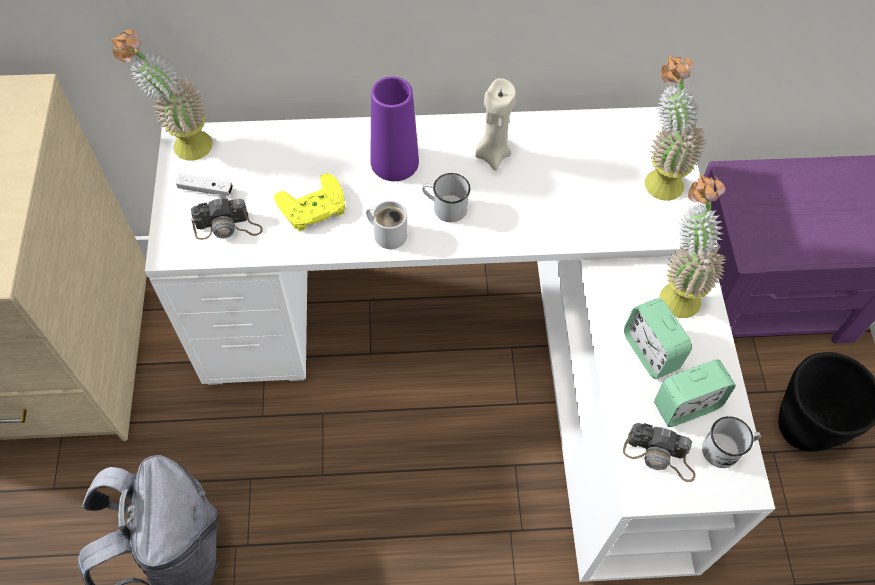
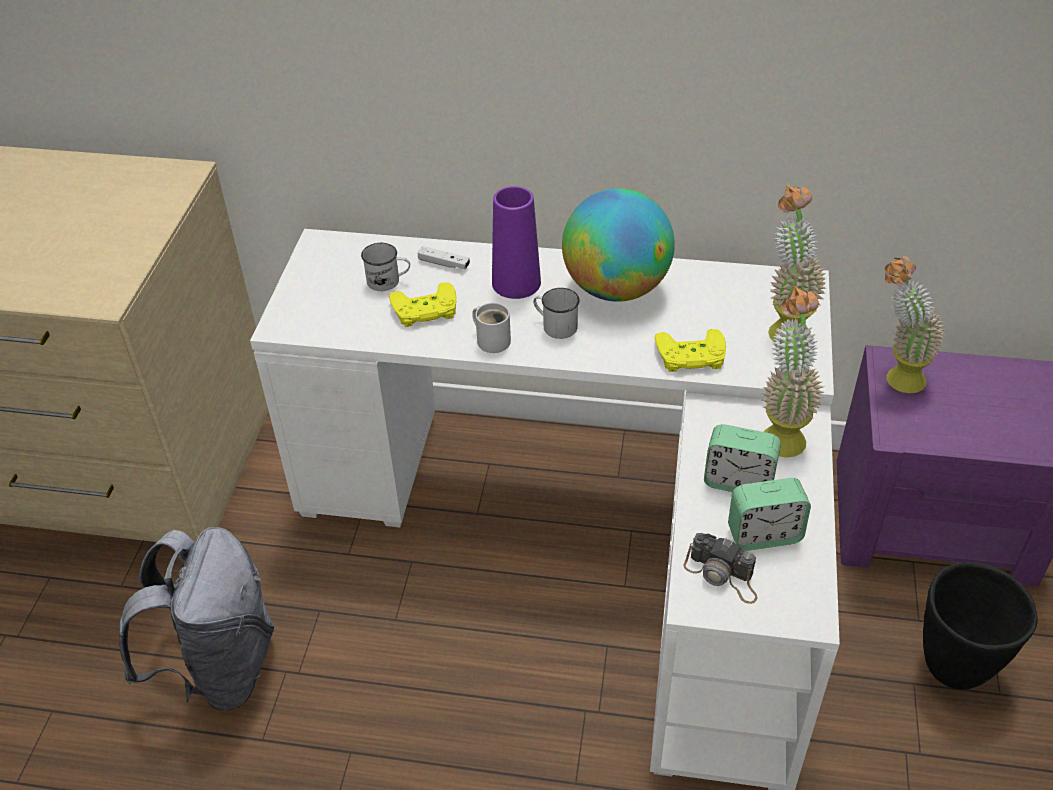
camera: 15 degrees right, 15 degrees down
potted plant [111,29,213,161] -> potted plant moved to [885,256,944,393]
white game controller [176,174,233,196] -> white game controller moved to [417,246,470,269]
camera [191,198,263,240] -> none
beige candle [475,78,516,171] -> globe [562,188,675,302]
alarm clock [624,298,692,379] -> alarm clock turned 60 degrees counterclockwise [704,424,781,492]
white mug [702,416,761,468] -> white mug moved to [361,243,410,291]
none -> yellow game controller [655,329,726,372]

